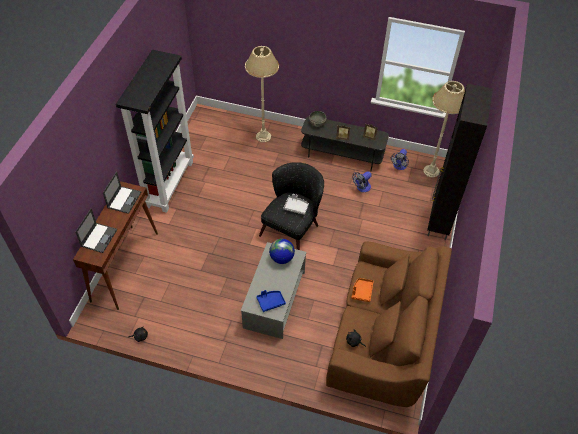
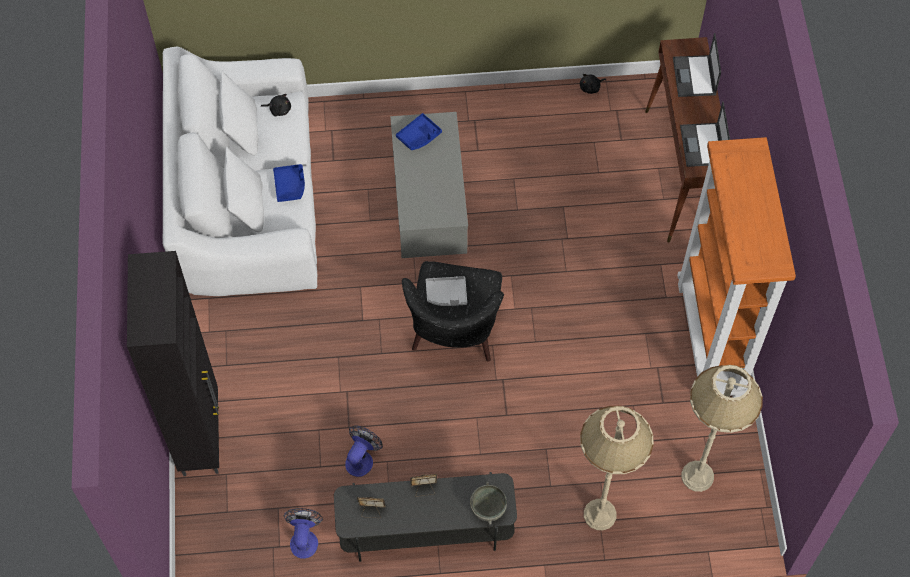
camera: 160 degrees right, 10 degrees up
black bookcase [116,50,194,213] -> orange bookcase [677,137,796,398]
globe [269,239,295,264] -> none
brown sofa [326,241,452,407] -> white sofa [163,47,317,296]
orange tray [351,278,374,302] -> blue tray [273,164,305,202]
beige floor lamp [423,81,465,177] -> beige floor lamp moved to [682,365,763,492]

